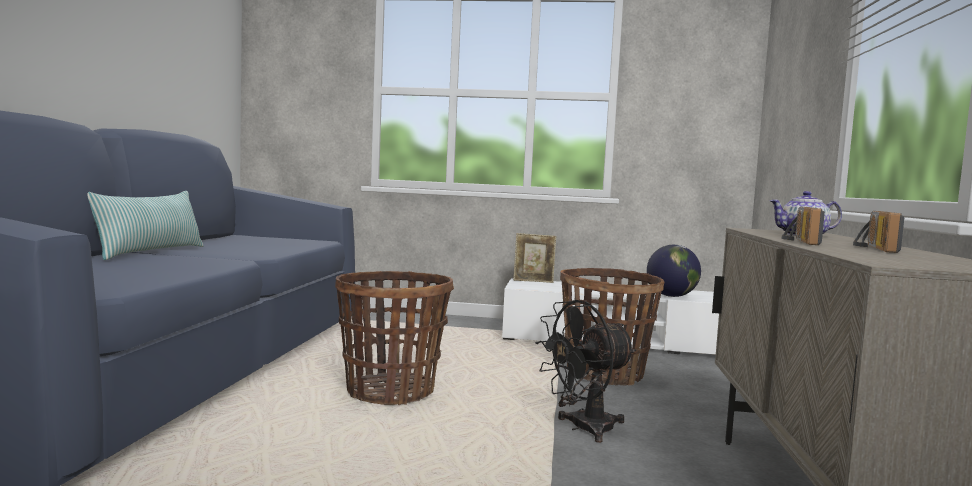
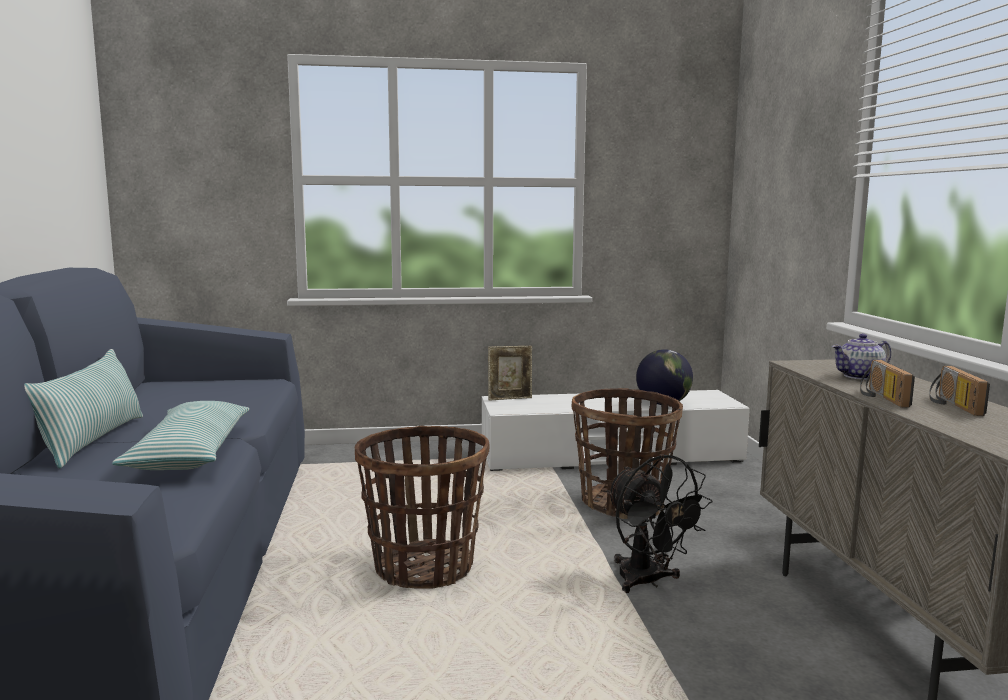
camera: 15 degrees left, 5 degrees up
black fan [535,300,636,443] -> black fan turned 75 degrees counterclockwise [606,454,713,593]
none -> pillow [112,401,250,470]

